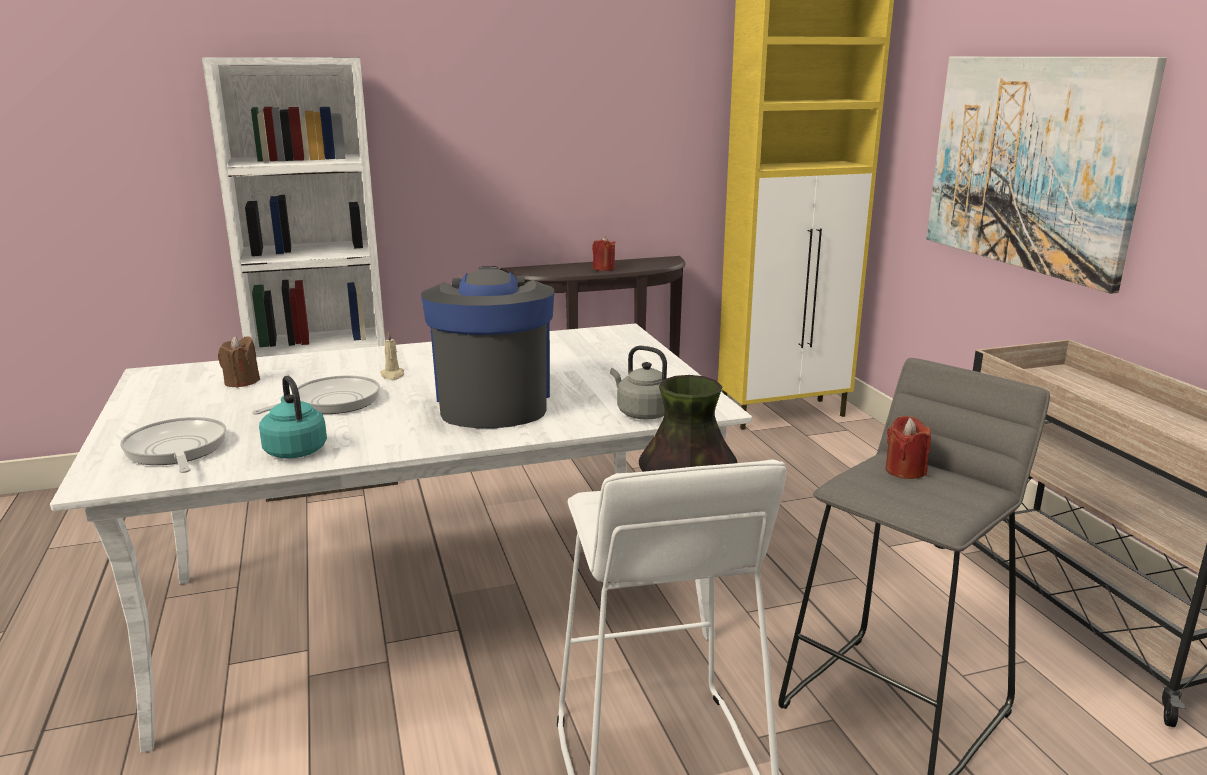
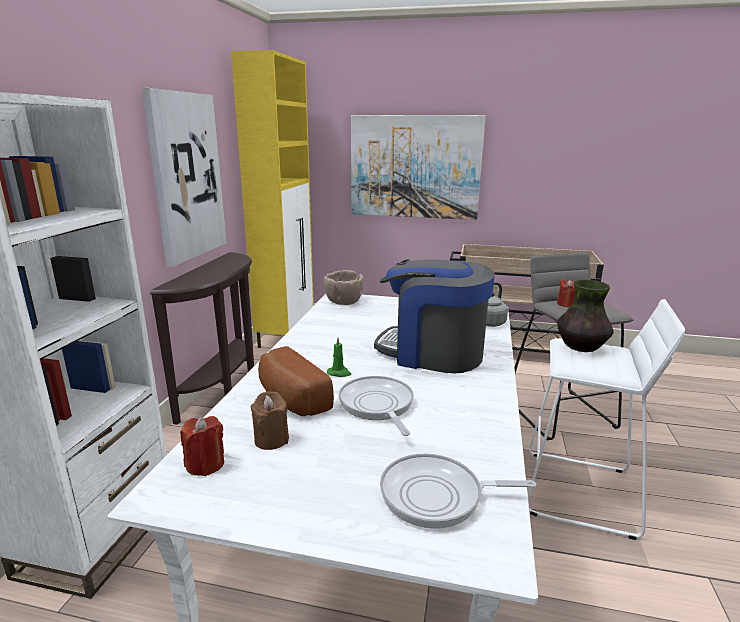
camera: 60 degrees left, 0 degrees up
turquoise kettle [259,376,327,458] -> none
beige candle [380,331,404,380] -> green candle [327,338,351,377]
red candle [592,236,615,271] -> red candle moved to [180,416,224,476]
none -> picture [142,88,227,267]
none -> bread [258,346,334,416]
none -> brown bowl [323,270,364,305]

